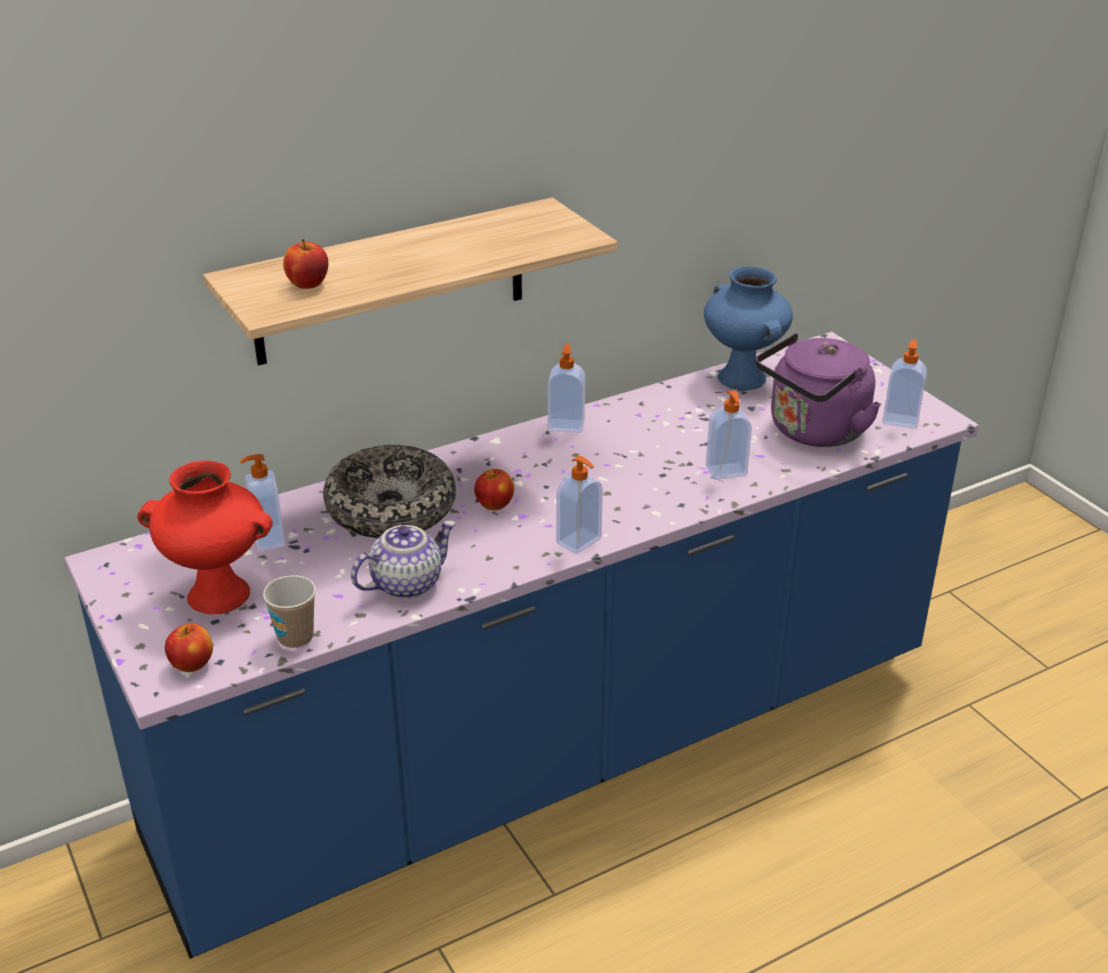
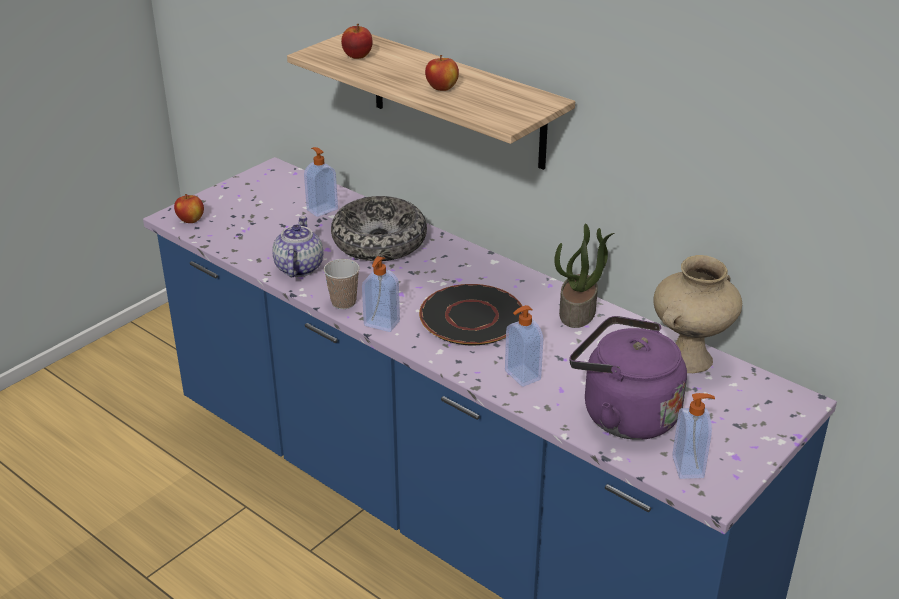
camera: 70 degrees right, 0 degrees up
red vase [137,461,273,614] -> none
cup [263,575,316,648] -> cup moved to [324,259,360,309]
teapot [351,520,456,599] -> teapot turned 120 degrees counterclockwise [272,216,323,277]
apple [474,469,514,510] -> apple moved to [425,55,459,91]
soap dispenser [548,344,585,433] -> none
blue vase [704,266,793,390] -> beige vase [653,255,742,373]
none -> black plate [419,284,523,345]
none -> potted plant [554,224,614,328]

